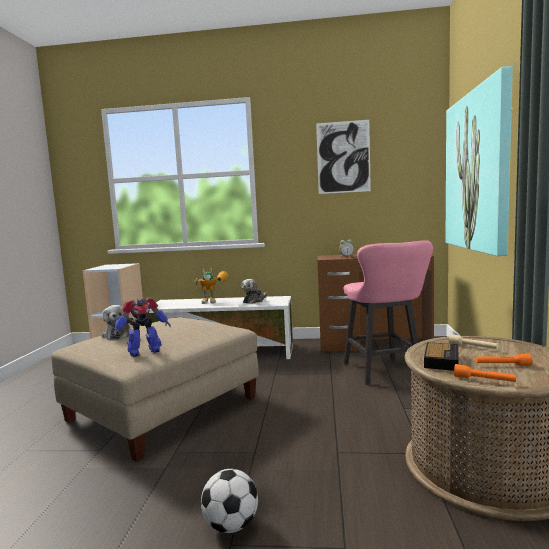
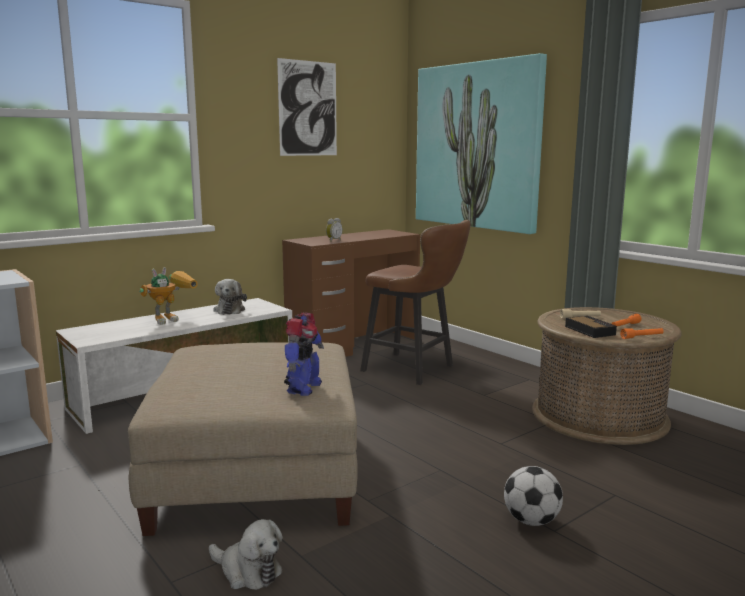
camera: 45 degrees left, 5 degrees up
plush toy [102,305,134,340] -> plush toy moved to [209,519,283,590]
pink stool [343,240,433,385] -> brown stool [360,220,471,385]

